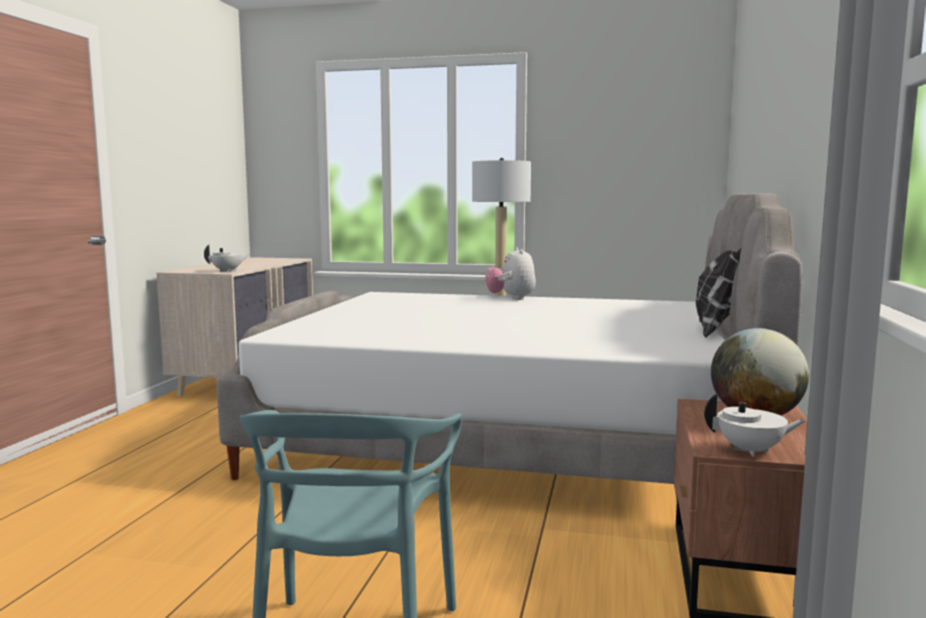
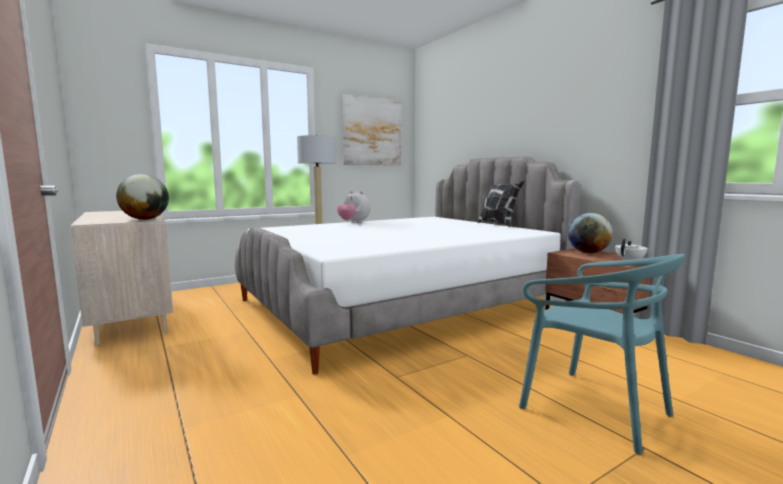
camera: 45 degrees left, 0 degrees up
white teapot [204,245,250,272] -> globe [116,174,169,220]
none -> picture [343,94,401,166]

